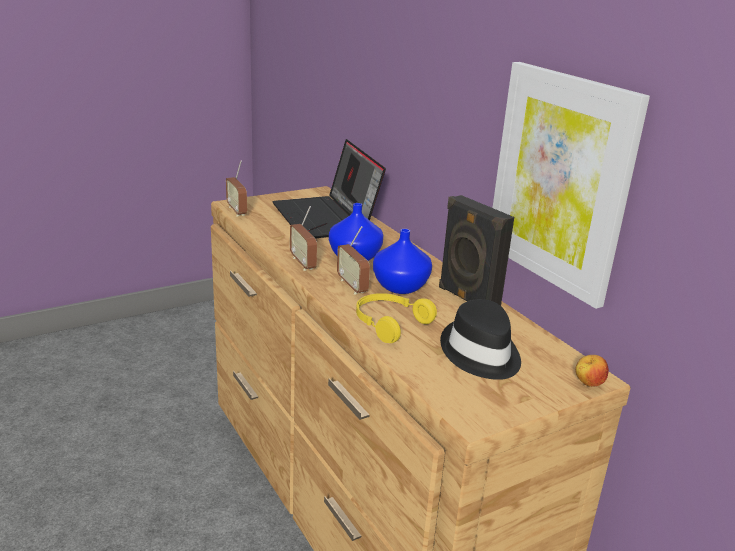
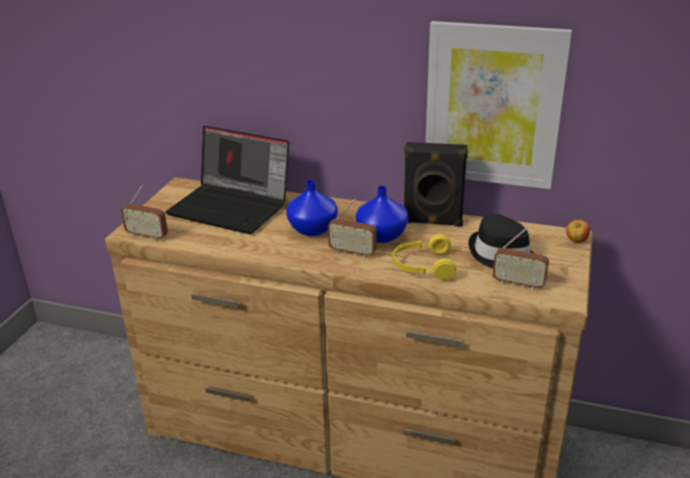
camera: 40 degrees left, 5 degrees up
radio [290,206,317,271] -> radio moved to [493,227,549,291]

